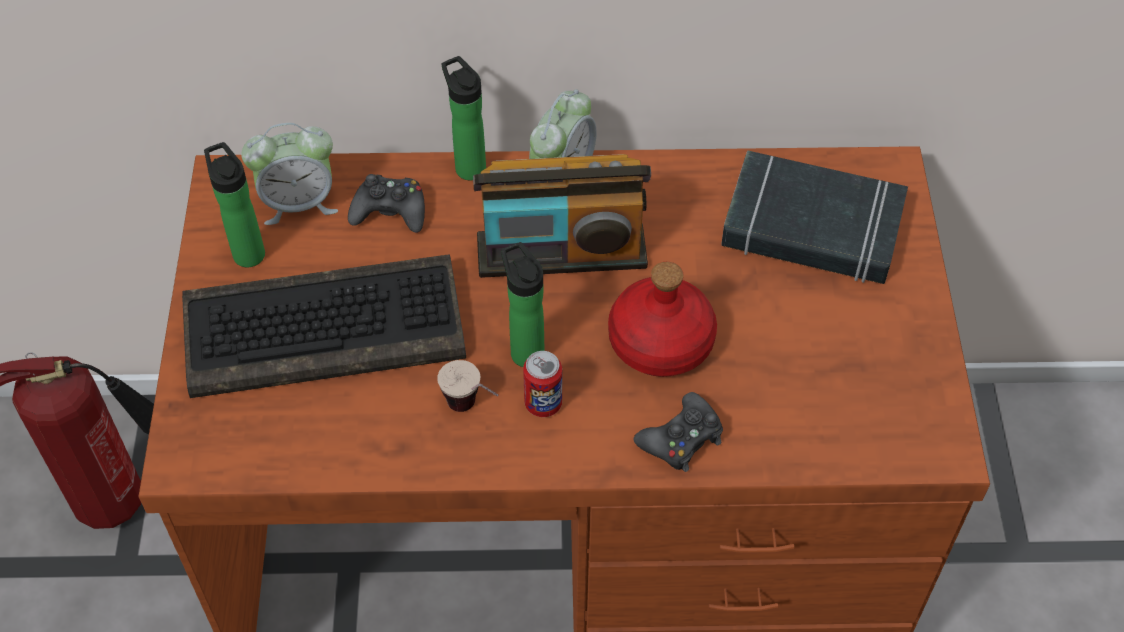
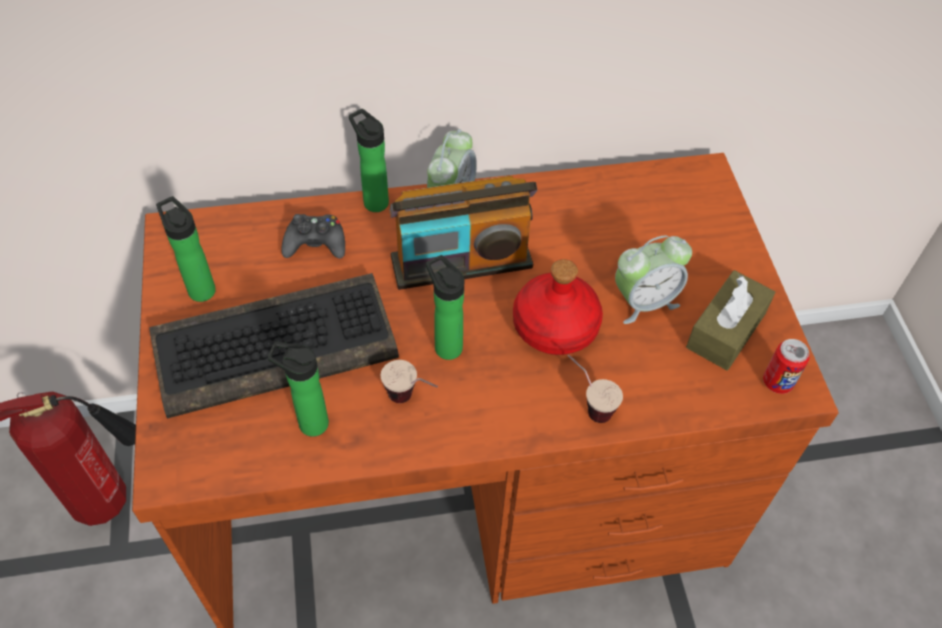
camera: 10 degrees left, 0 degrees up
alarm clock [241,123,338,225] -> alarm clock moved to [615,235,692,324]
can [523,351,562,417] -> can moved to [763,339,810,394]
black game controller [633,392,723,472] -> cup [567,354,623,423]
black book [721,150,908,284] -> none
none -> bottle [268,342,329,437]
none -> brown tissue box [686,270,776,370]

